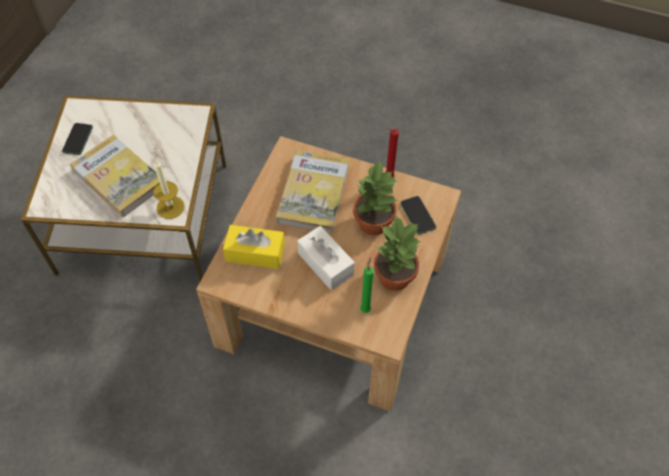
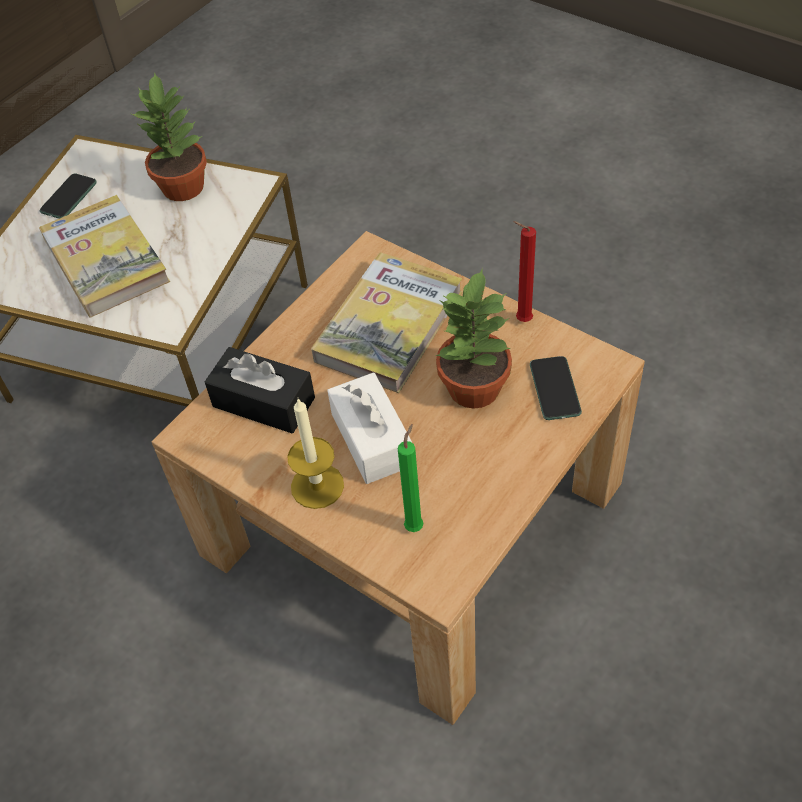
camera: 20 degrees right, 5 degrees down
candle [153,161,185,219] -> candle moved to [287,399,344,509]
yellow tissue box [223,225,285,269] -> black tissue box [205,347,315,433]
potted plant [374,216,421,291] -> potted plant moved to [132,72,207,201]

